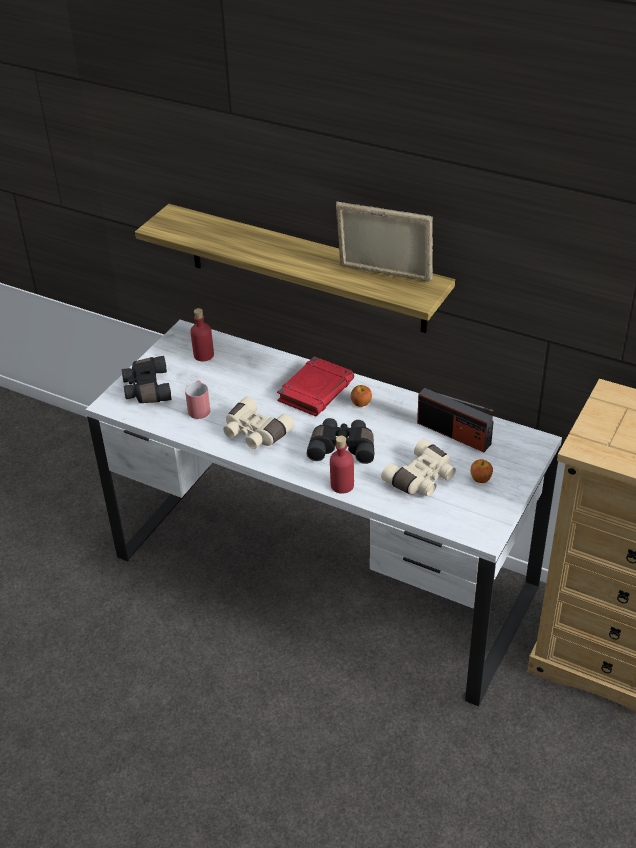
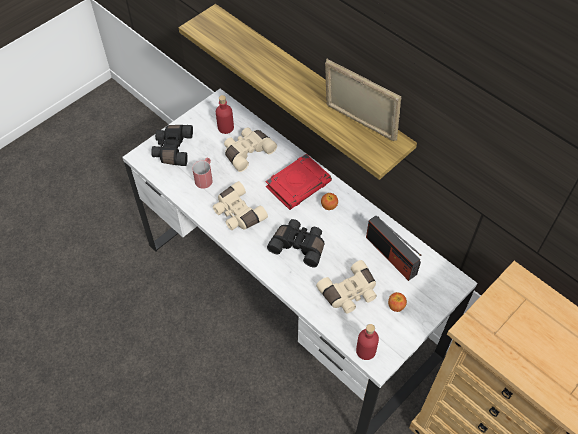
camera: 15 degrees right, 15 degrees up
red bottle [330,436,354,494] -> red bottle moved to [356,324,379,360]
none -> beige binoculars [224,127,277,172]

